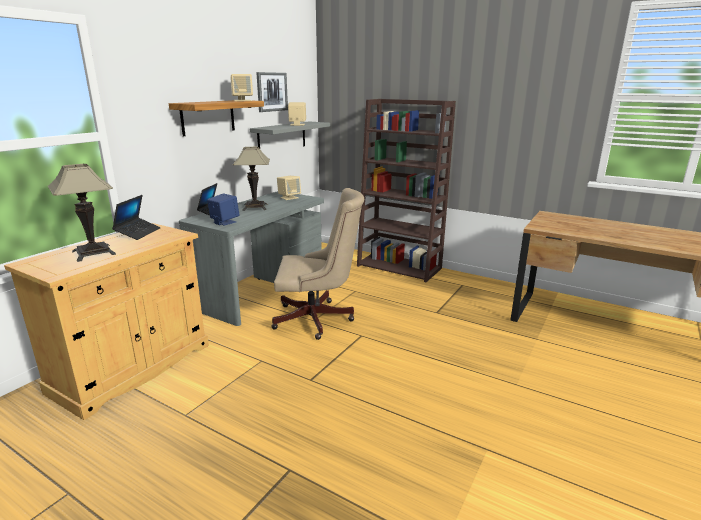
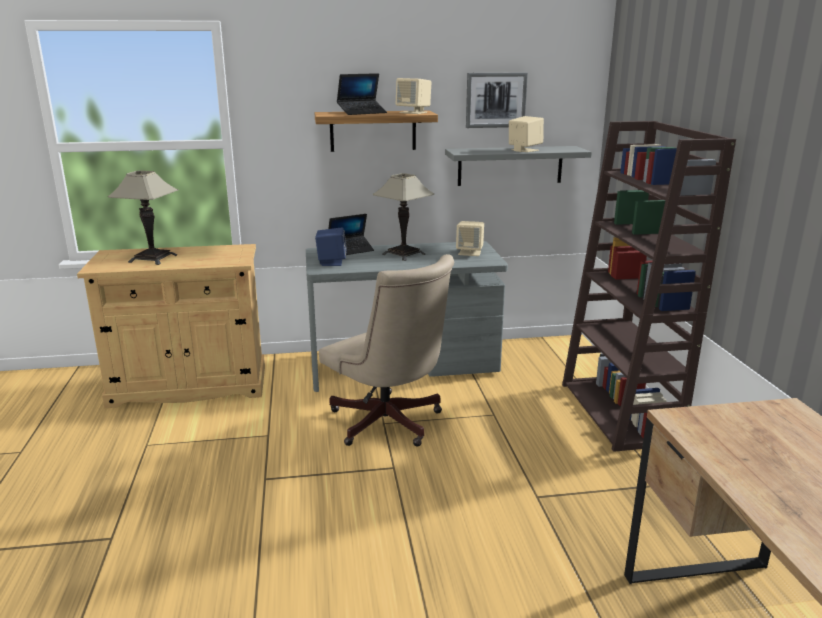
camera: 50 degrees right, 0 degrees up
laptop [112,195,161,240] -> laptop moved to [337,73,387,115]

